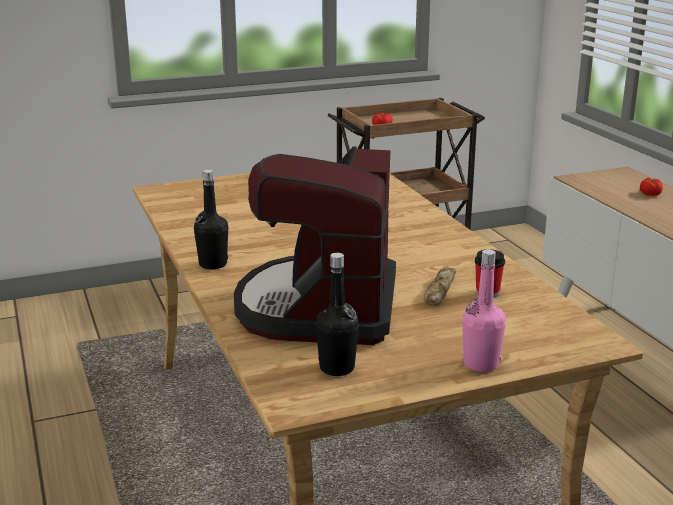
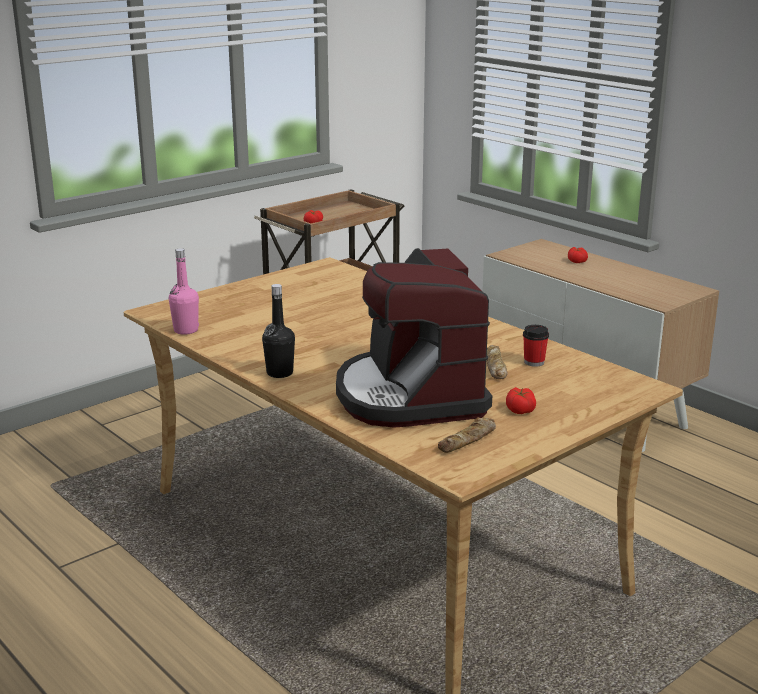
camera: 20 degrees left, 0 degrees up
black bottle [315,253,359,376] -> bread [438,417,496,453]
pink bottle [462,250,506,372] -> pink bottle moved to [169,248,199,335]
none -> tomato [506,387,536,414]

